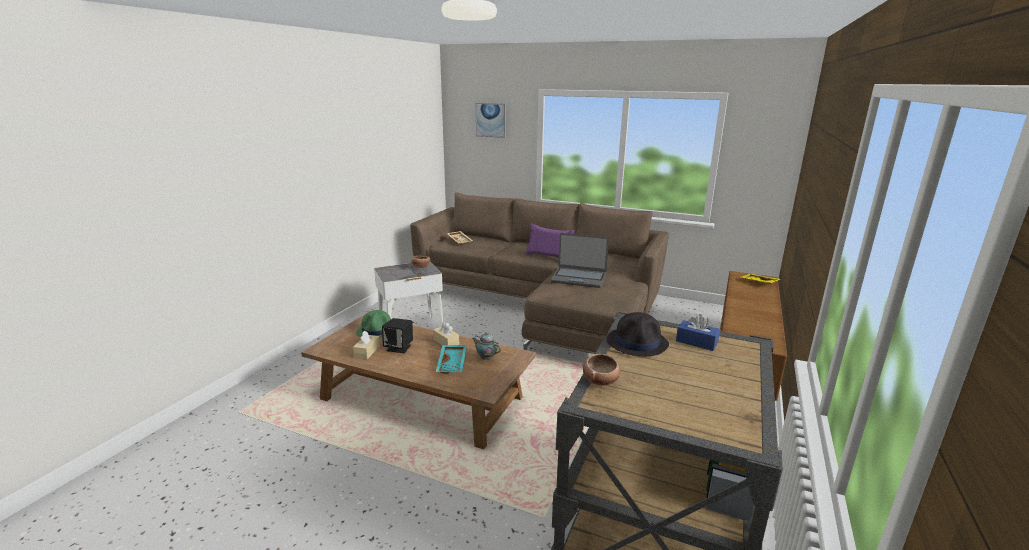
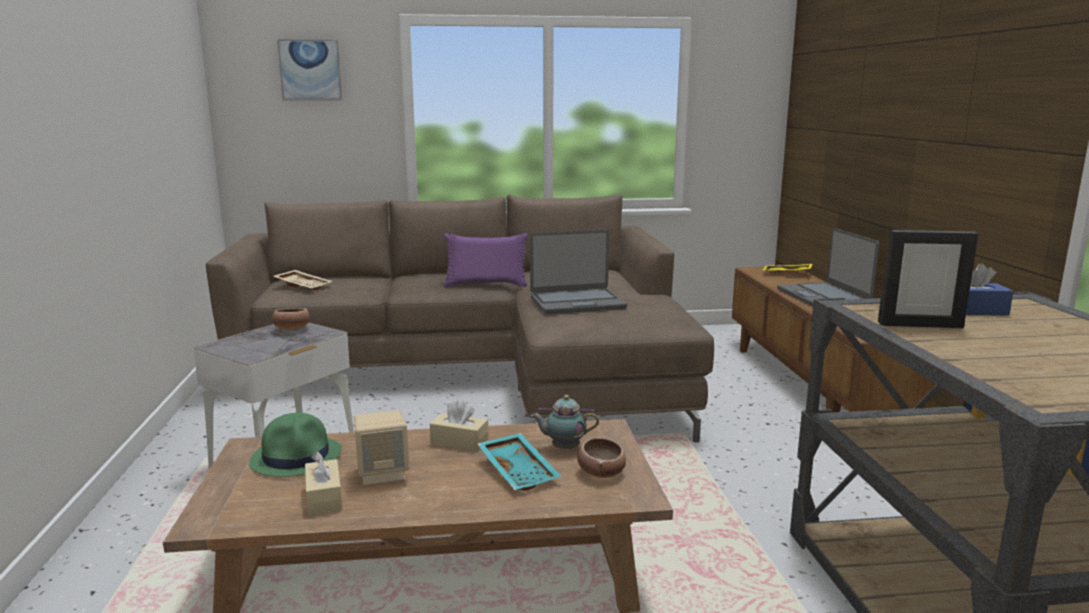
camera: 30 degrees left, 5 degrees down
black speaker [382,318,413,353] -> beige speaker [354,410,409,486]
bowl [583,354,620,386] -> bowl moved to [577,438,626,478]
black hat [607,312,669,356] -> picture frame [878,230,979,328]
none -> laptop [777,228,879,307]

